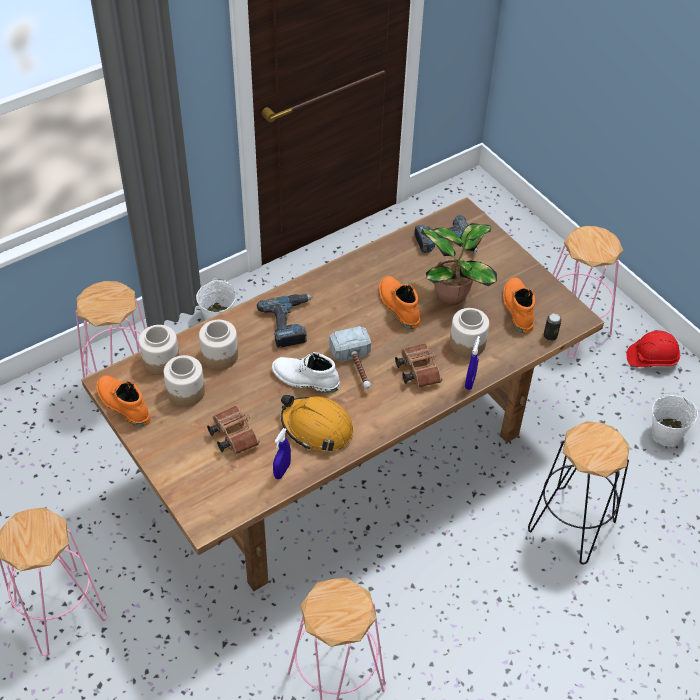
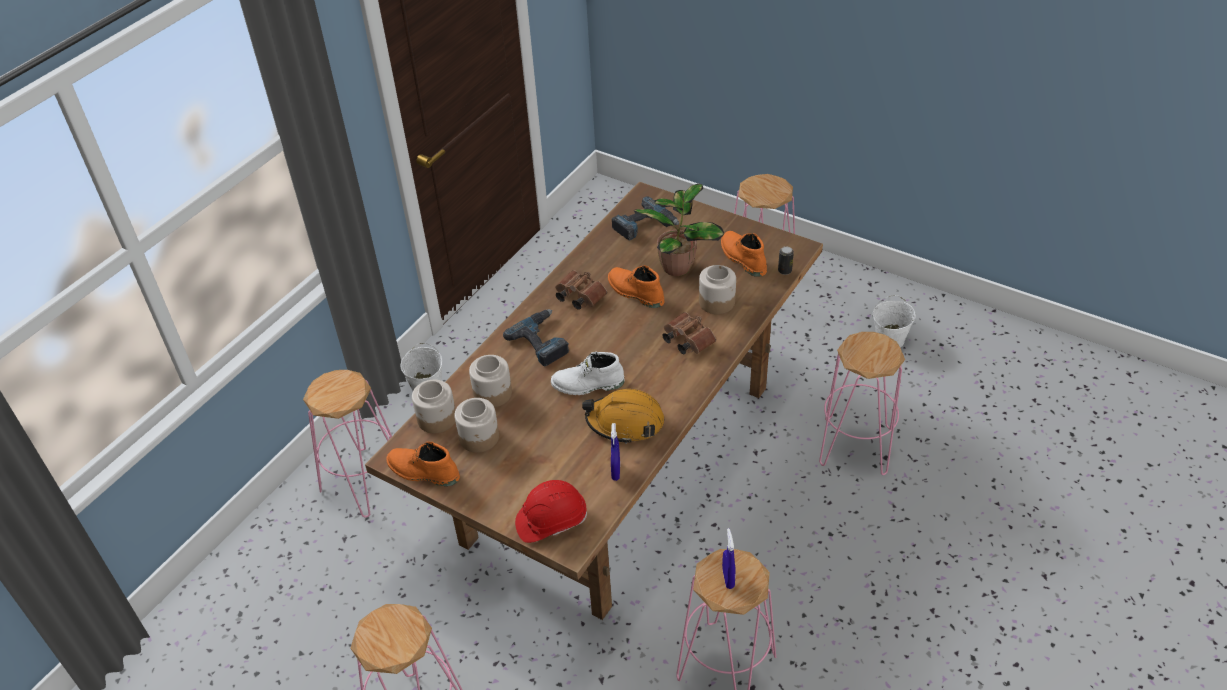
camera: 20 degrees left, 5 degrees down
brown binoculars [207,406,260,455] -> brown binoculars moved to [555,270,607,310]
hammer [329,326,371,389] -> none
blue spray bottle [465,336,480,390] -> blue spray bottle moved to [722,528,736,589]
black stool [528,421,630,564] -> pink stool [819,332,905,475]
red hard hat [627,331,680,368] -> red hard hat moved to [515,480,587,543]

